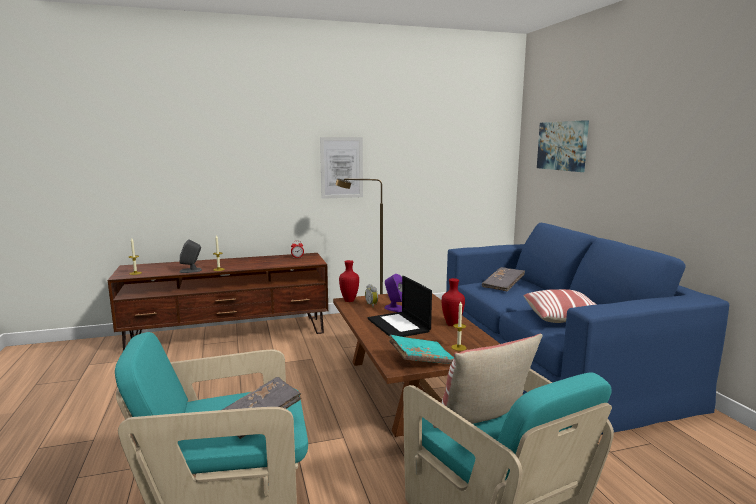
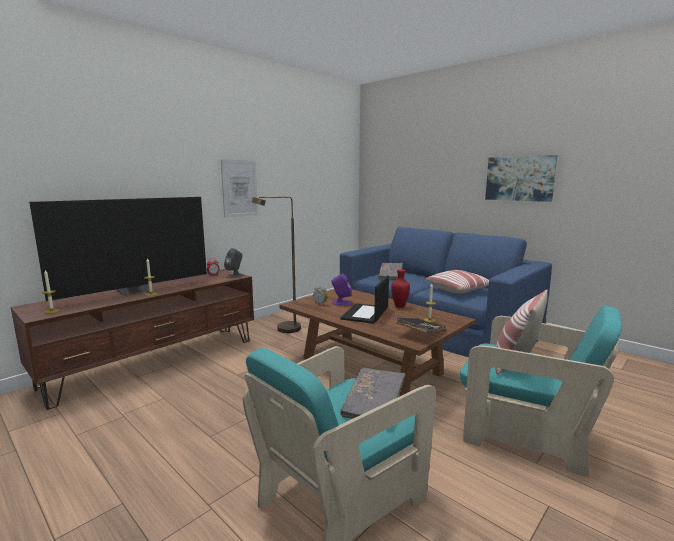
camera: 30 degrees left, 0 degrees up
grey speaker [180,239,202,273] -> grey speaker moved to [224,248,244,278]
red vase [339,260,359,302] -> none
laptop [368,276,432,337] -> laptop turned 75 degrees clockwise [340,276,389,324]
turquoise book [389,335,454,364] -> black book [396,318,446,333]
picture [537,120,589,172] -> picture moved to [485,155,557,202]
none -> television [29,197,207,301]

